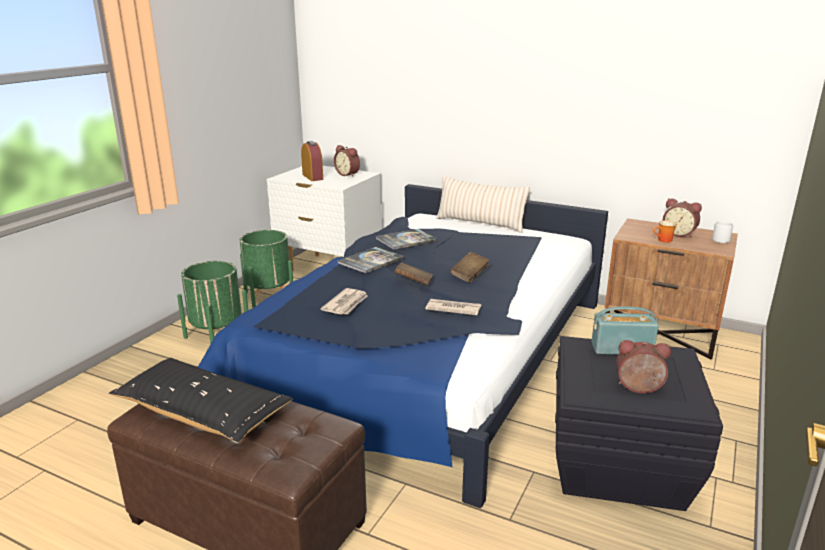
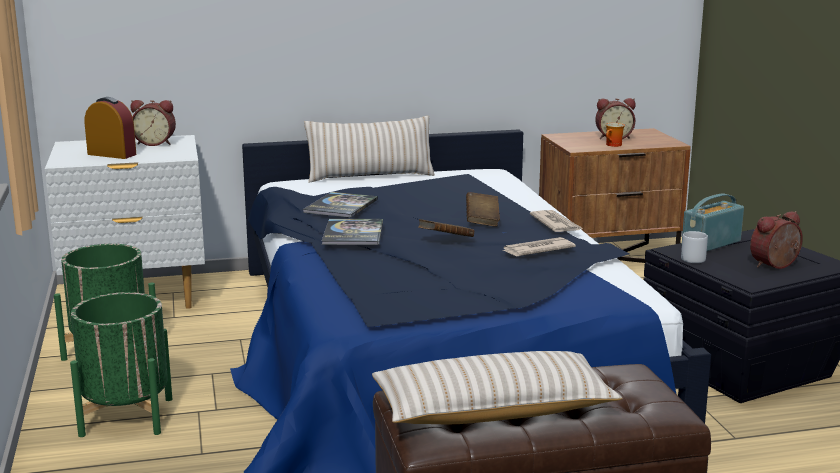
camera: 40 degrees left, 5 degrees down
black pillow [109,358,293,443] -> beige pillow [372,351,622,425]
newspaper [321,288,368,315] -> newspaper moved to [530,210,584,232]
grey mug [712,221,733,243] -> grey mug moved to [681,231,708,263]

